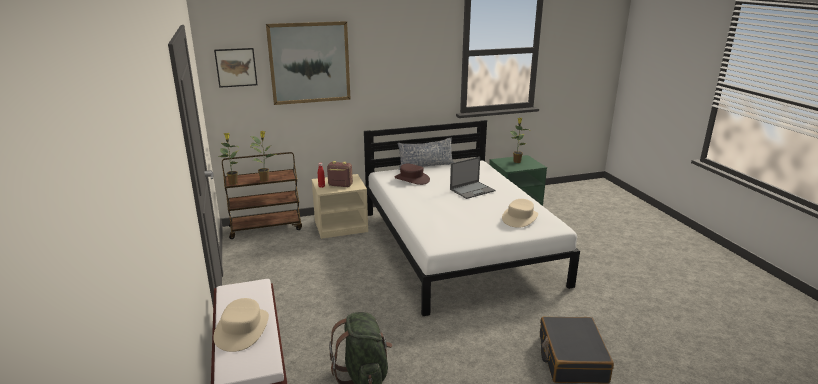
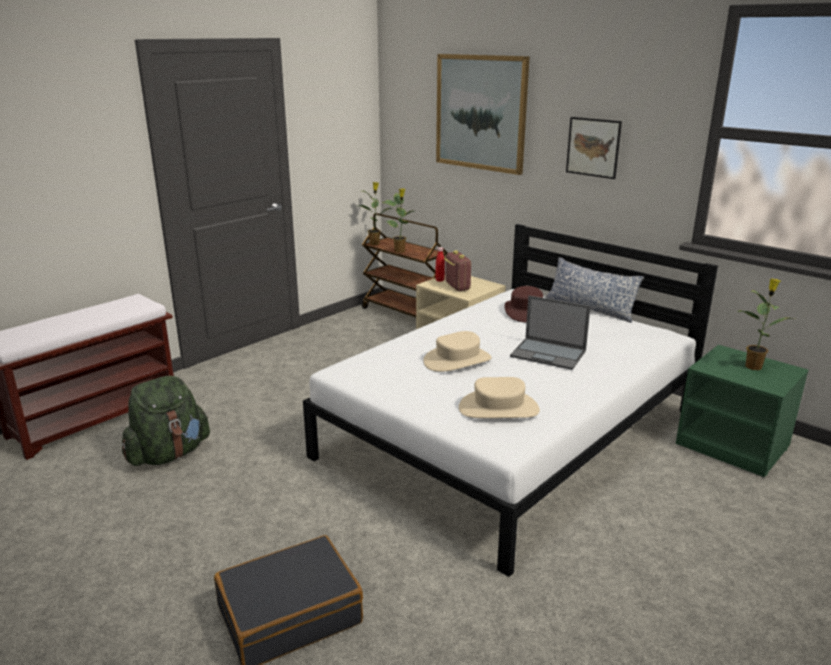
camera: 60 degrees right, 0 degrees up
beige hat [213,298,269,352] -> beige hat moved to [423,331,492,372]
picture [214,48,257,88] -> picture moved to [566,117,622,179]

